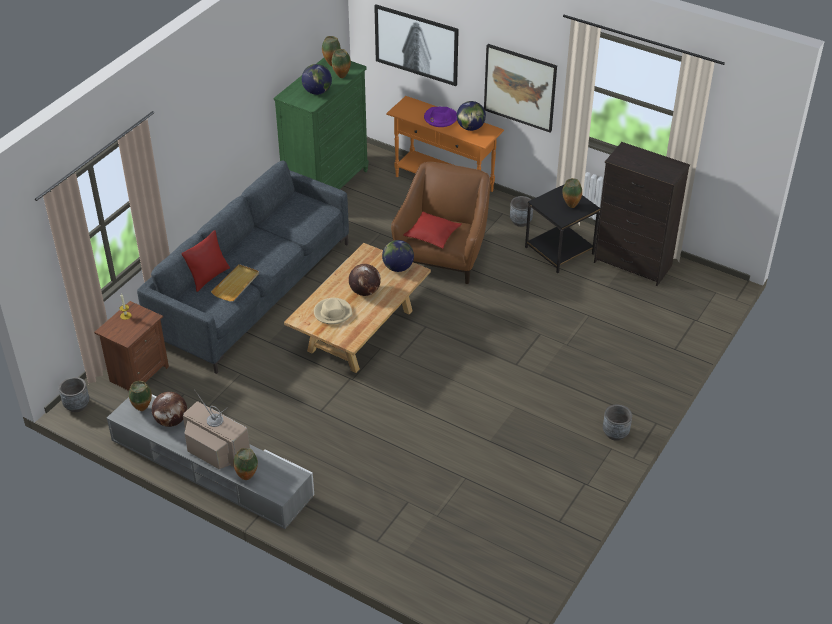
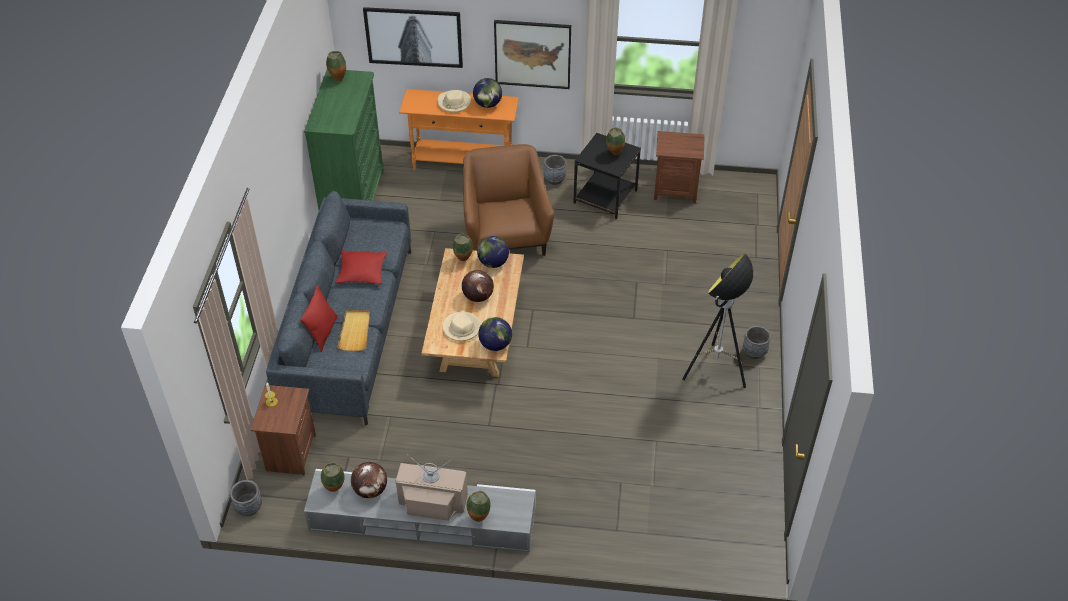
camera: 25 degrees left, 5 degrees up
globe [302,64,332,95] -> globe moved to [478,317,512,351]
vase [332,49,351,78] -> vase moved to [453,234,473,261]
red pillow [403,211,462,249] -> red pillow moved to [335,250,387,285]
purple hat [424,107,457,127] -> beige hat [437,90,471,113]
black dresser [594,142,690,286] -> brown nightstand [654,131,705,203]
none -> floor lamp [682,253,753,388]

